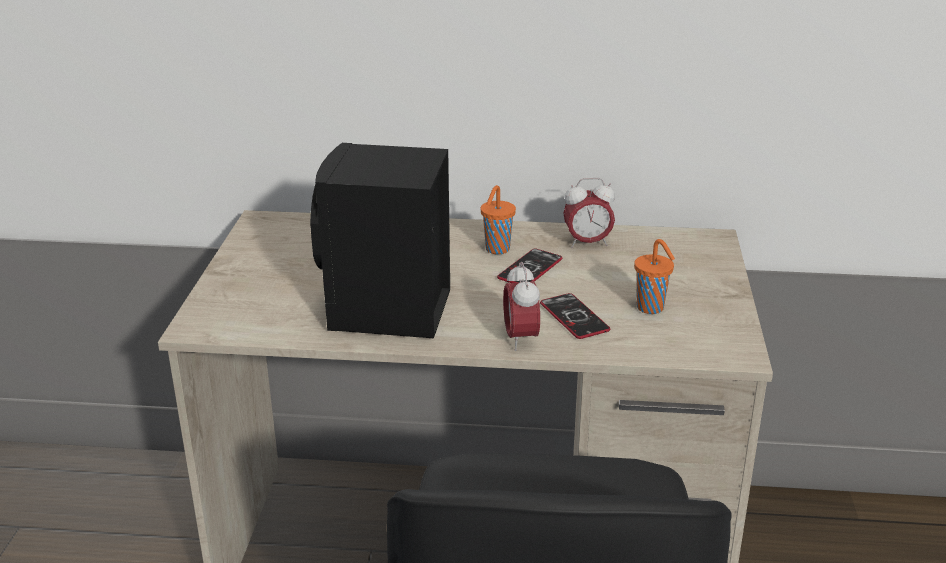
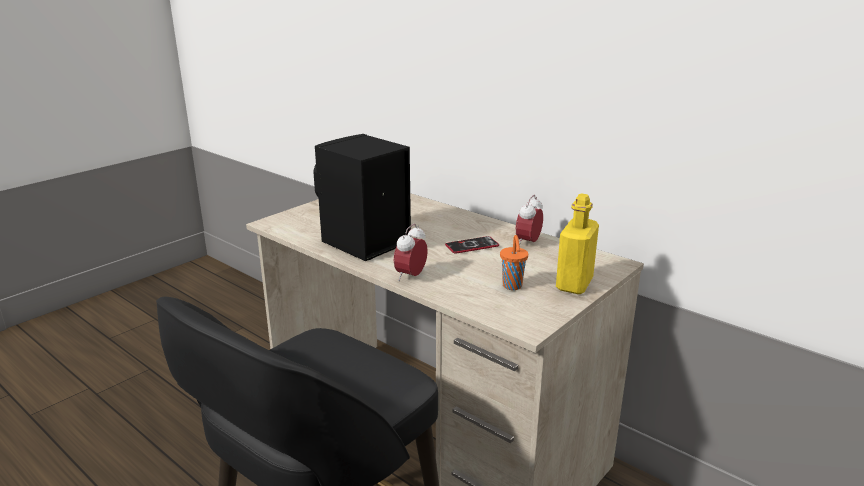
camera: 35 degrees right, 5 degrees down
orange cup [481,185,516,254] -> none
phone [540,293,610,339] -> none
alarm clock [563,178,615,248] -> alarm clock turned 90 degrees clockwise [516,195,543,245]
none -> yellow bottle [556,193,599,294]

